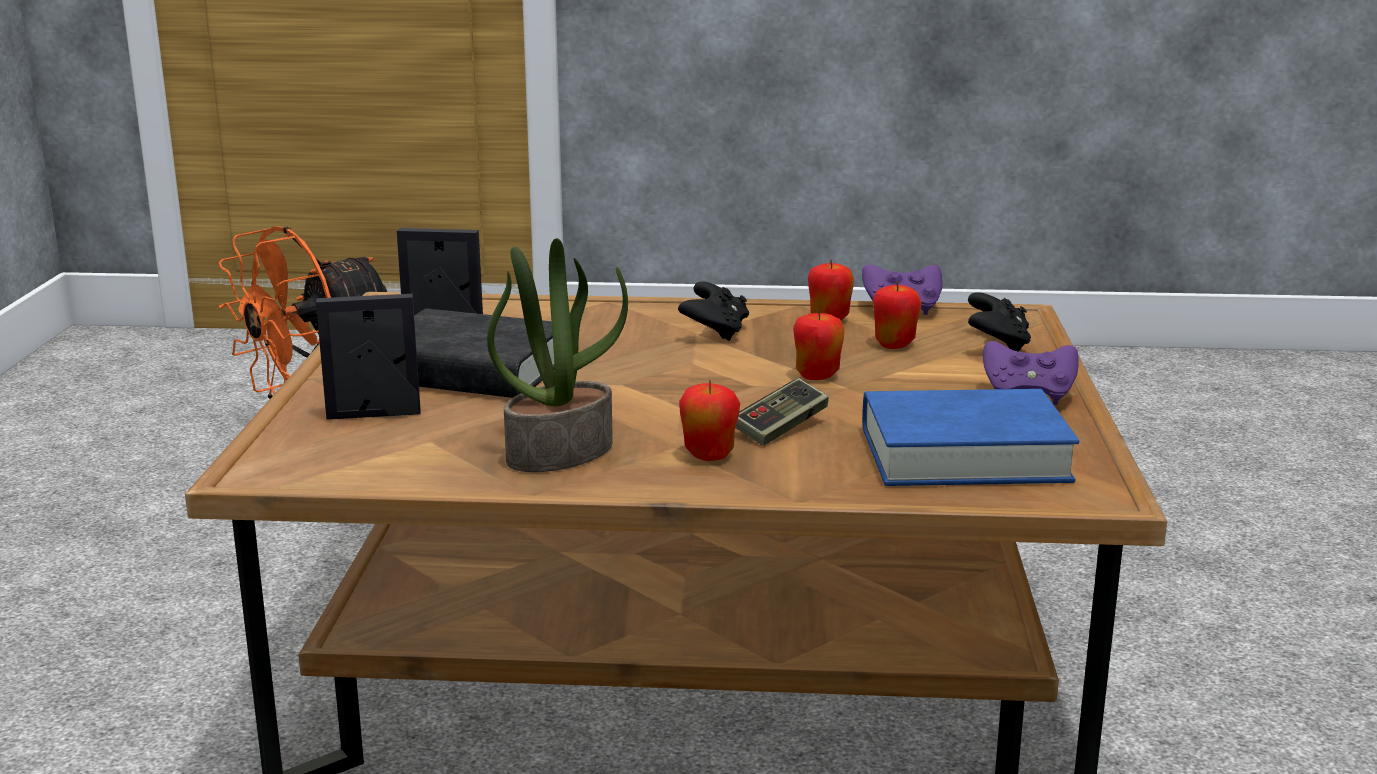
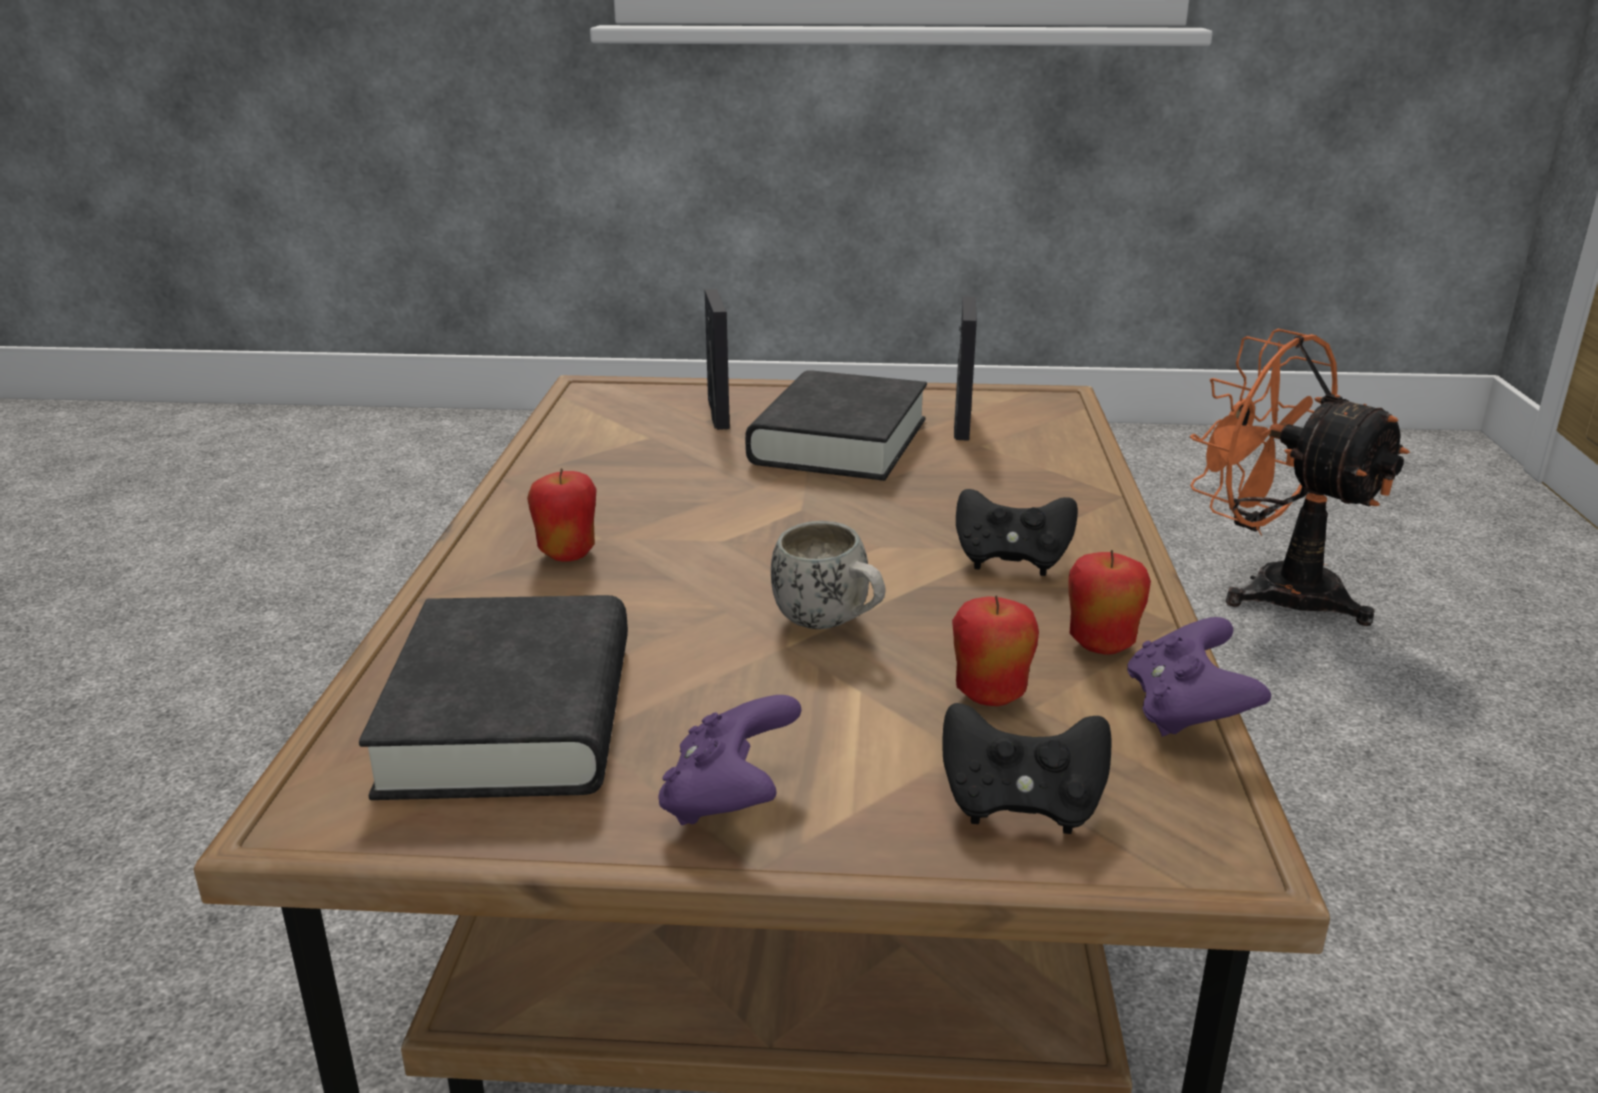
camera: 90 degrees right, 5 degrees up
potted plant [487,238,628,472] -> none
game controller [736,378,829,446] -> none
apple [793,309,845,380] -> white mug [771,521,886,629]
blue book [862,389,1079,486] -> black book [359,595,628,800]

